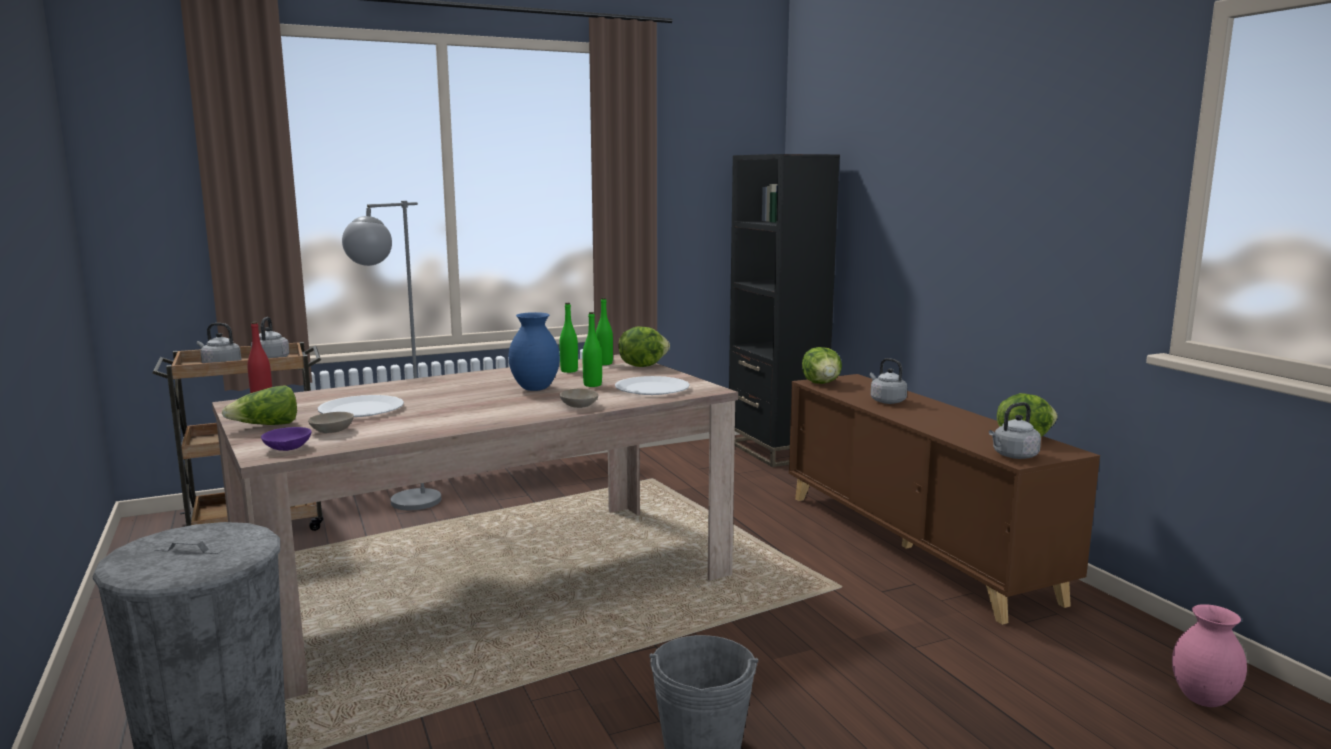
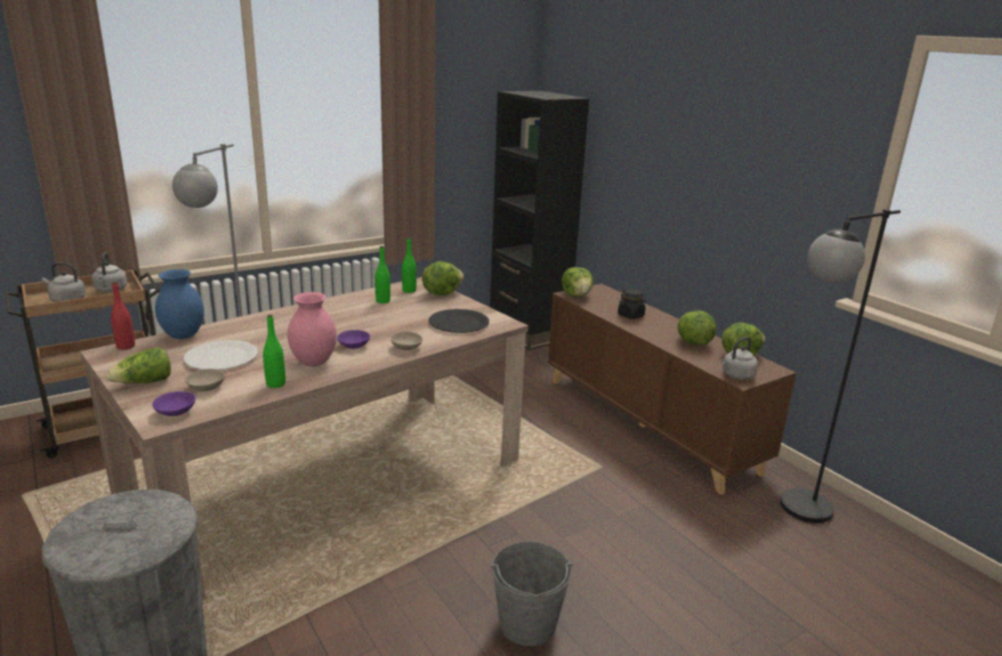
camera: 10 degrees left, 10 degrees up
blue vase [509,312,560,391] -> blue vase moved to [155,269,204,339]
green bottle [582,312,602,387] -> green bottle moved to [263,314,285,388]
white plate [615,376,690,395] -> black plate [429,309,489,333]
grey kettle [869,358,907,404] -> black jar [618,289,646,319]
pink vase [1172,604,1247,707] -> pink vase moved to [287,292,337,367]
none -> purple bowl [337,330,370,349]
none -> lettuce [678,311,716,345]
none -> black floor lamp [780,209,901,523]

